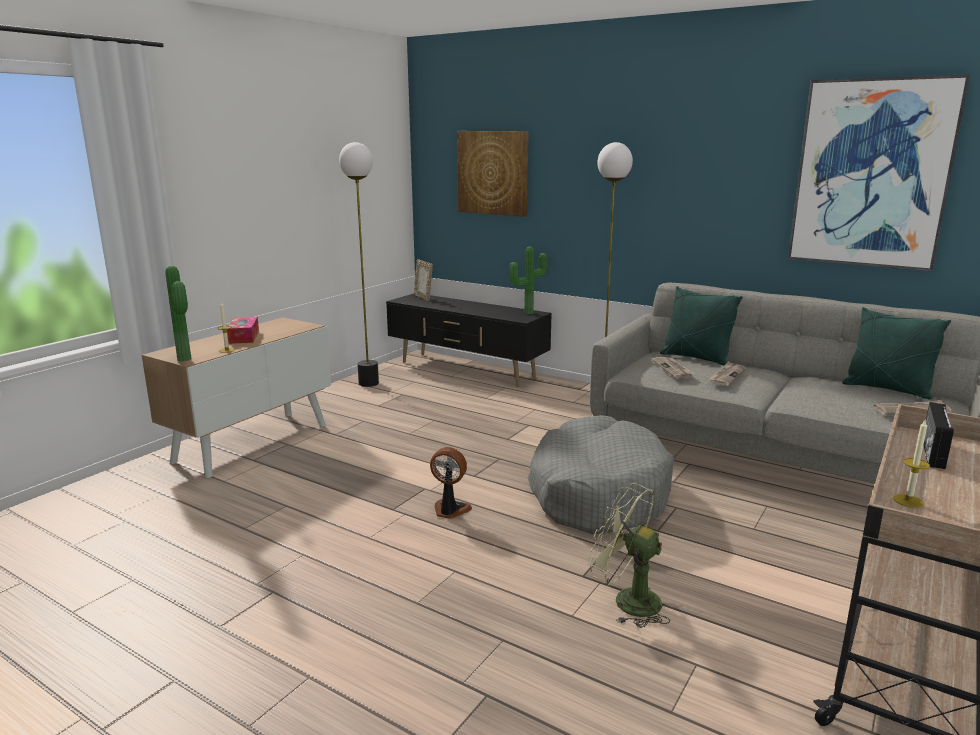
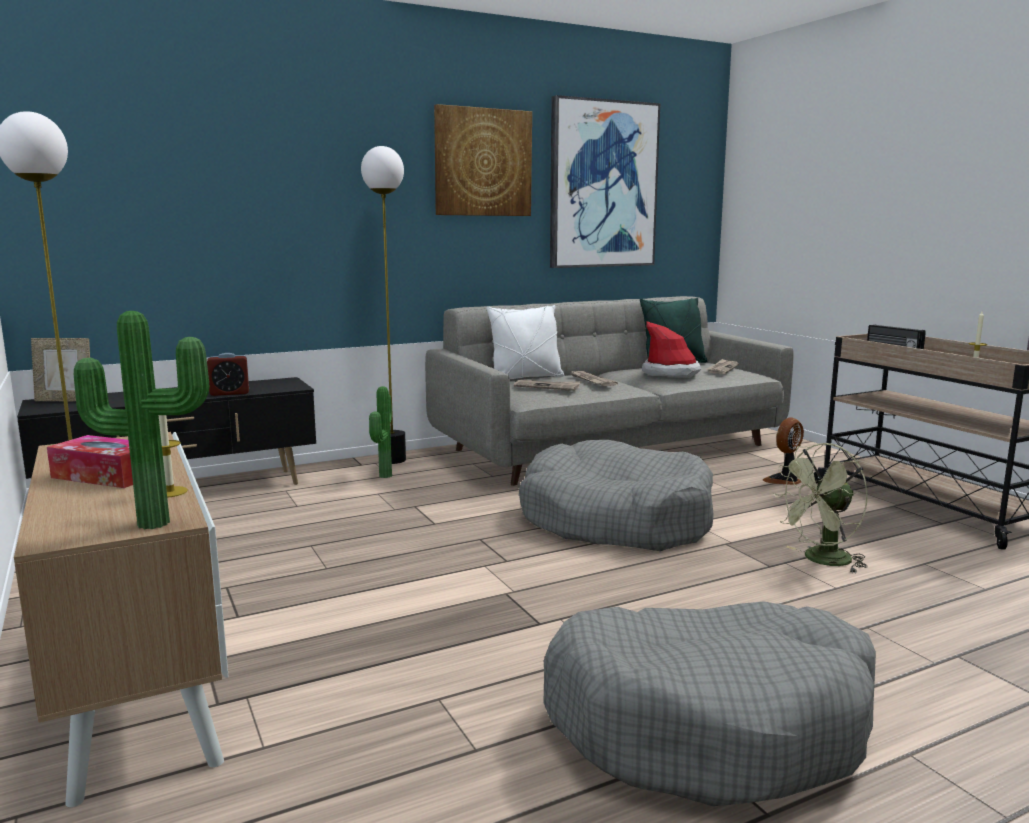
camera: 60 degrees left, 5 degrees down
fan [430,447,472,519] -> fan moved to [763,417,804,485]
picture [457,131,529,217] -> picture moved to [434,104,532,216]
potted plant [509,246,547,314] -> potted plant moved to [369,386,392,478]
green pillow [660,286,743,365] -> white pillow [486,305,564,379]
none -> alarm clock [207,353,249,396]
none -> grey dog bed [543,601,876,806]
none -> hat [642,321,701,377]

